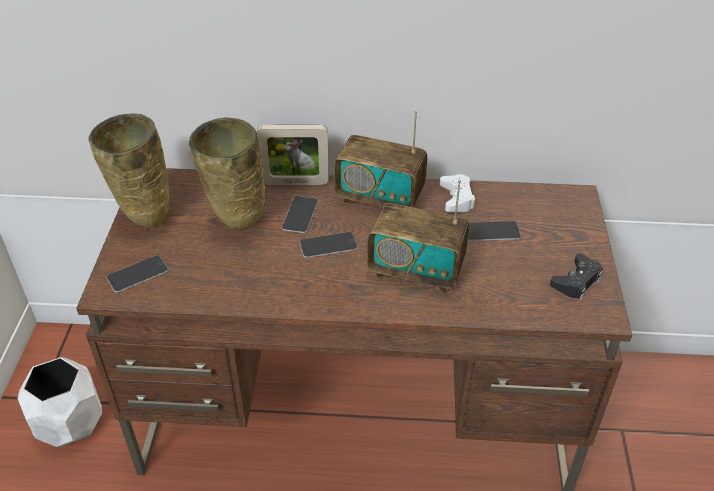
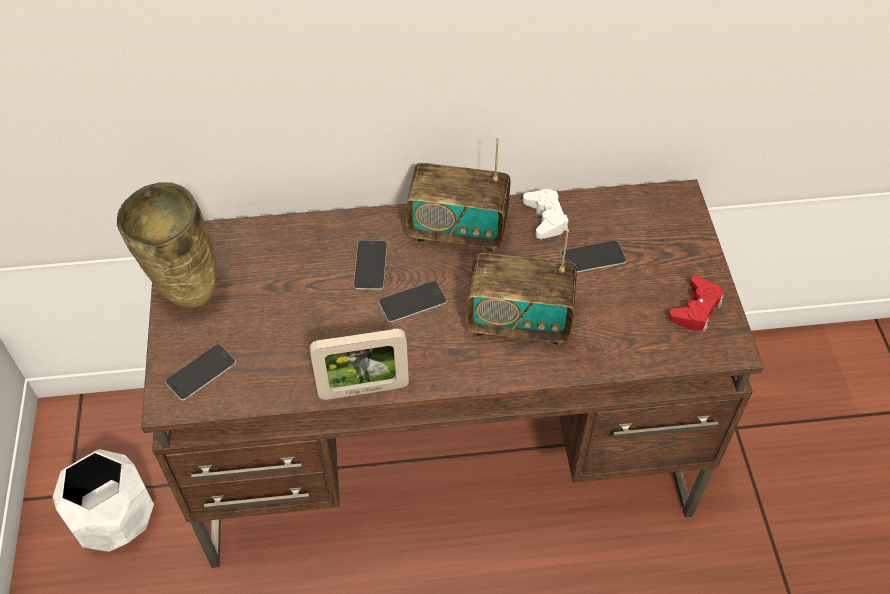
camera: 10 degrees left, 10 degrees up
beige vase [189,117,265,230] -> none
picture frame [257,125,329,185] -> picture frame moved to [310,329,409,400]
black game controller [550,253,603,300] -> red game controller [668,276,724,332]

